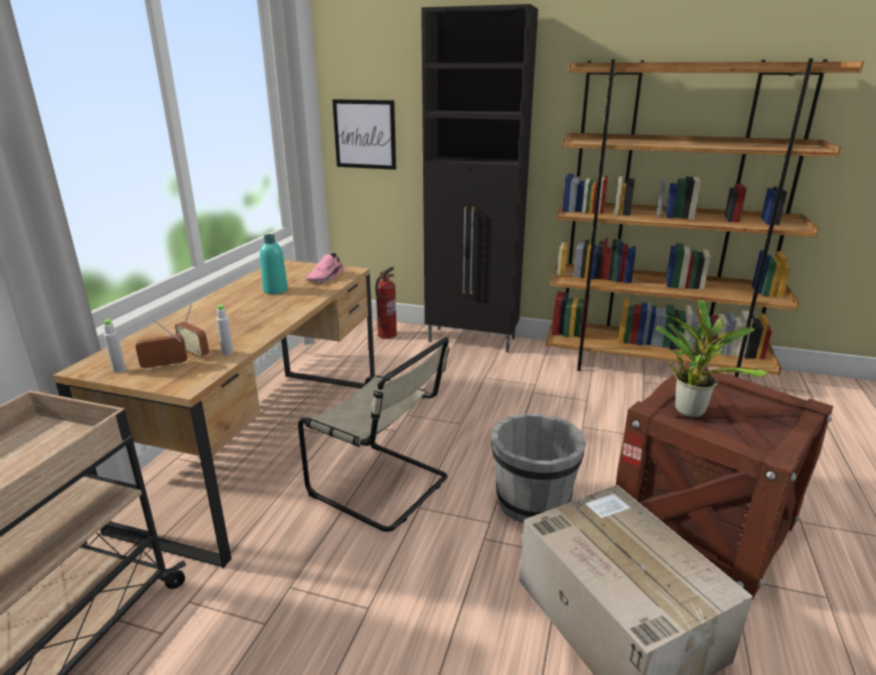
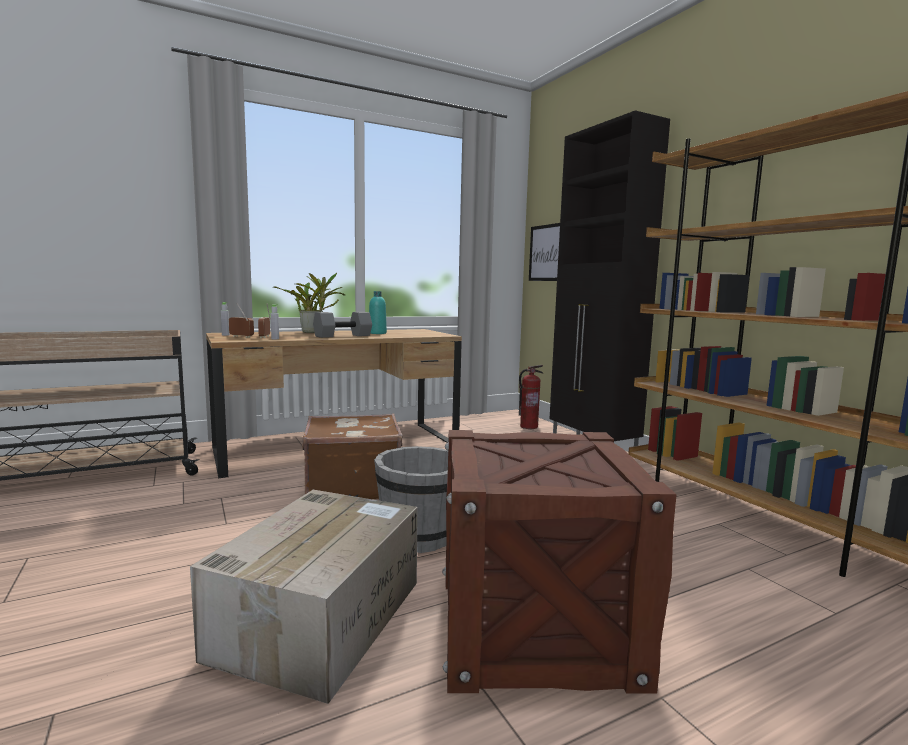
camera: 45 degrees right, 15 degrees down
beige chair [298,337,449,532] -> brown suitcase [302,414,403,499]
pink shoe [306,253,344,282] -> none
potted plant [656,300,768,417] -> potted plant moved to [273,273,345,333]
none -> grey dumbbell [313,312,372,338]

